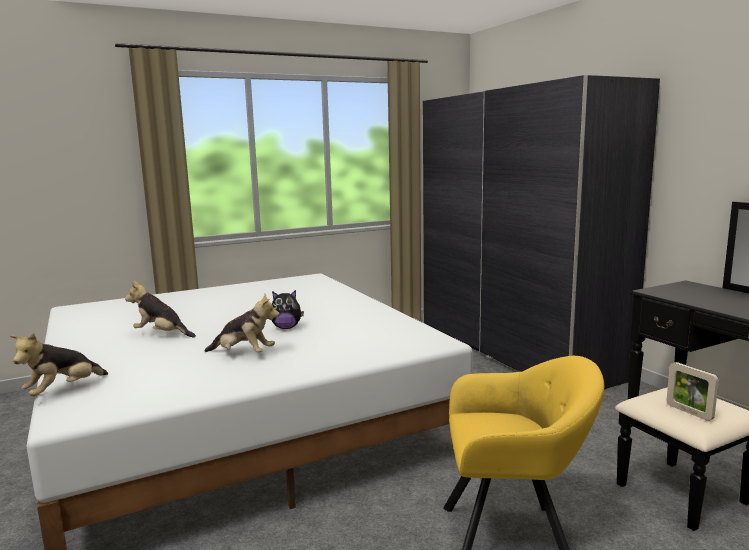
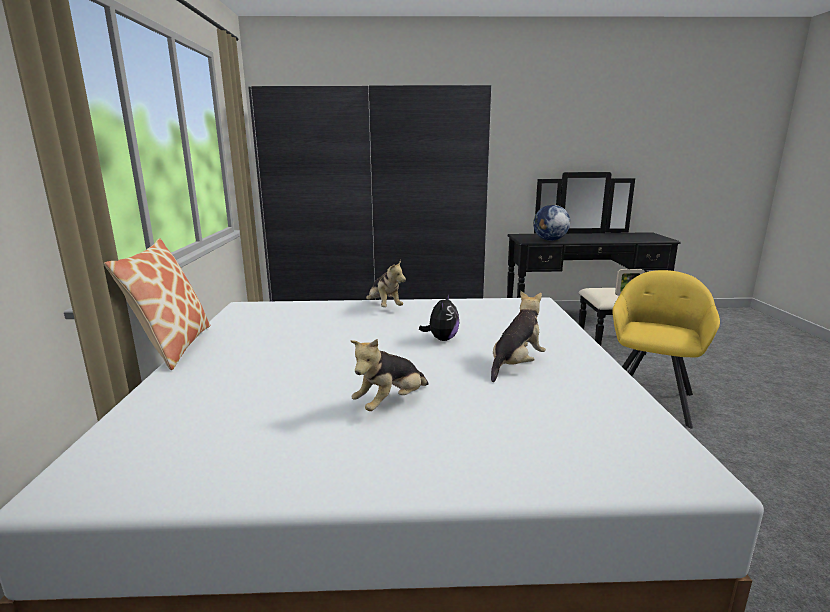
camera: 65 degrees left, 5 degrees up
plush toy [10,332,108,396] -> plush toy moved to [366,260,406,307]
none -> pillow [104,238,211,370]
none -> globe [533,205,570,241]

